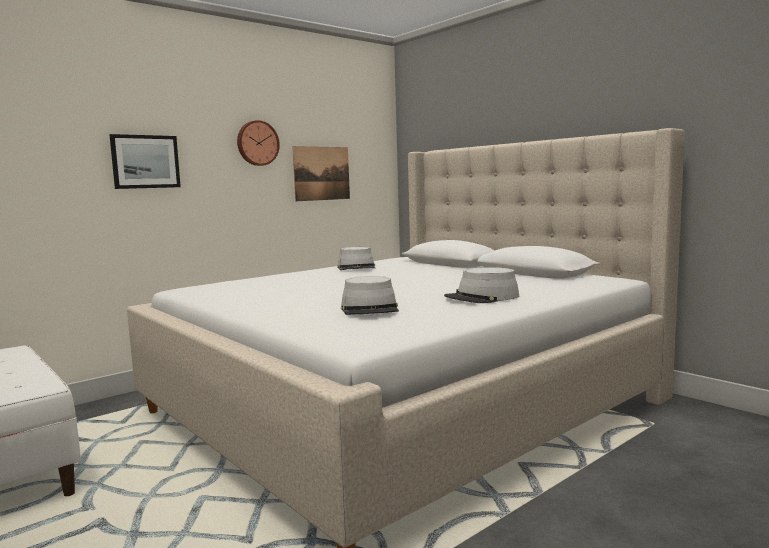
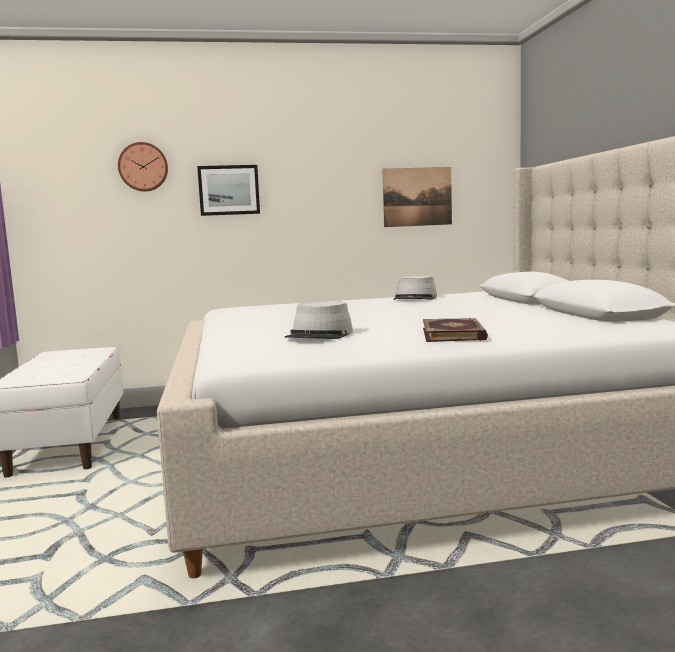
camera: 30 degrees right, 0 degrees up
wall clock [237,120,280,166] -> wall clock moved to [118,142,168,192]
grey hat [444,267,519,303] -> book [423,318,488,342]

